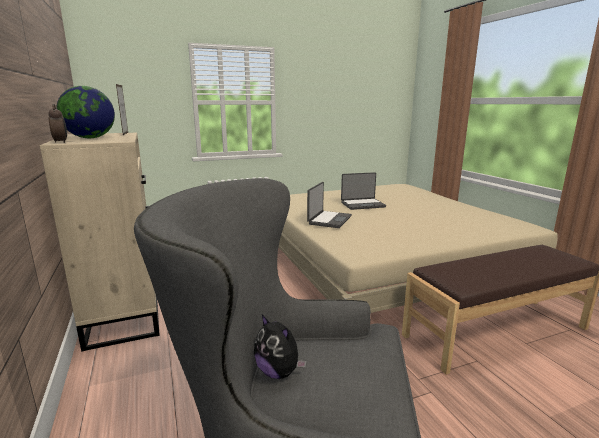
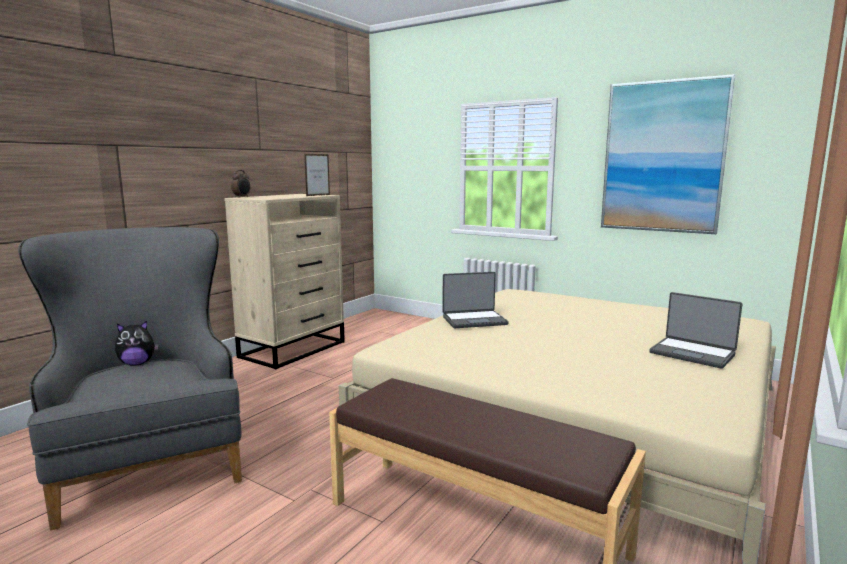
camera: 55 degrees right, 5 degrees down
globe [56,86,115,138] -> none
plush toy [254,315,307,379] -> plush toy turned 120 degrees counterclockwise [115,321,159,366]
laptop [341,172,386,210] -> laptop moved to [649,292,742,369]
none -> picture [601,74,735,234]

